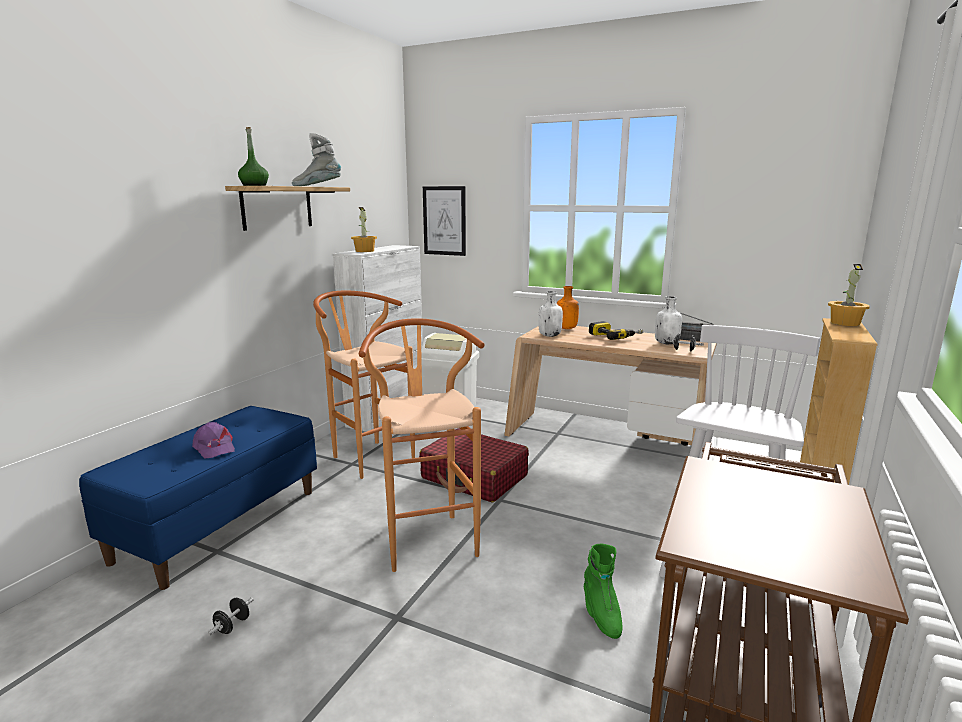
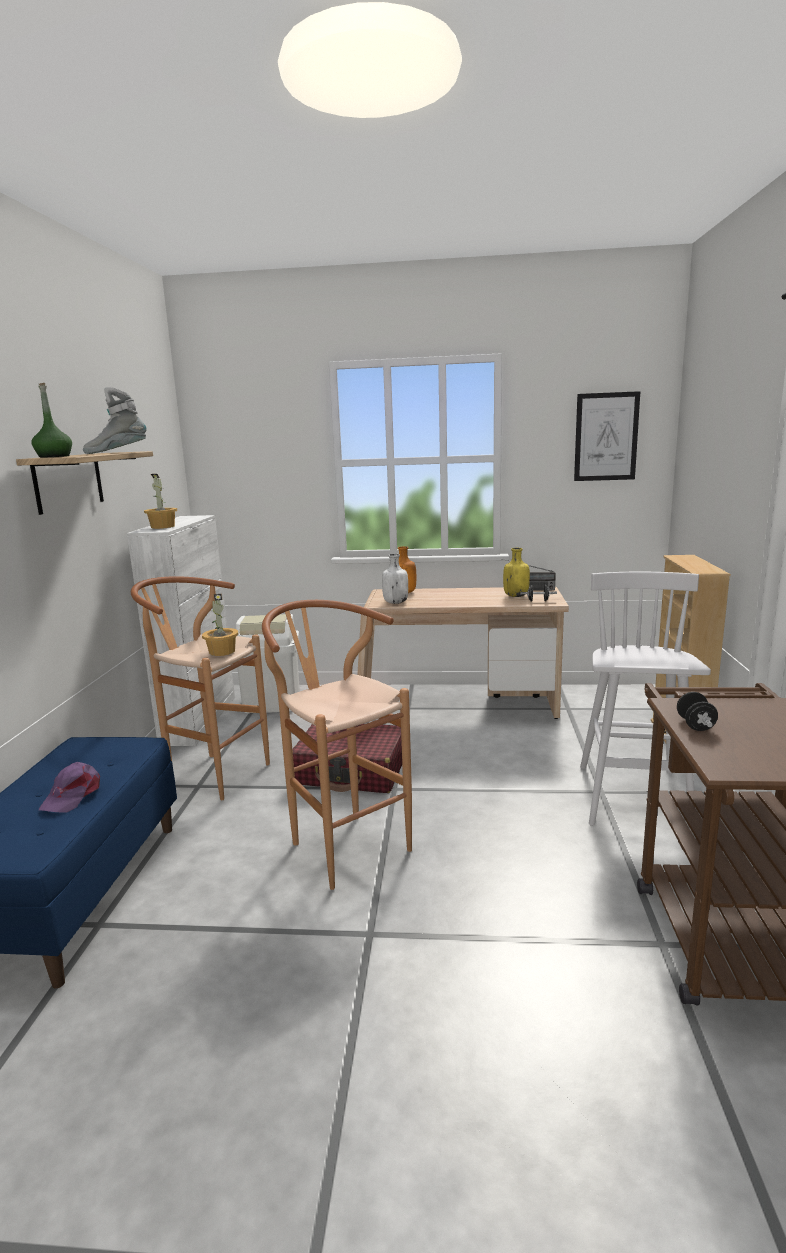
camera: 20 degrees left, 0 degrees up
purple cap [192,422,235,459] -> purple cap turned 75 degrees clockwise [38,762,100,812]
black dumbbell [208,598,254,635] -> black dumbbell moved to [677,692,718,731]
picture [423,186,466,256] -> picture moved to [574,391,640,481]
green boot [584,544,623,639] -> none
power drill [589,321,643,340] -> none
white bottle [655,296,682,344] -> yellow bottle [503,548,530,597]
potted plant [828,264,870,326] -> potted plant moved to [202,594,238,656]

